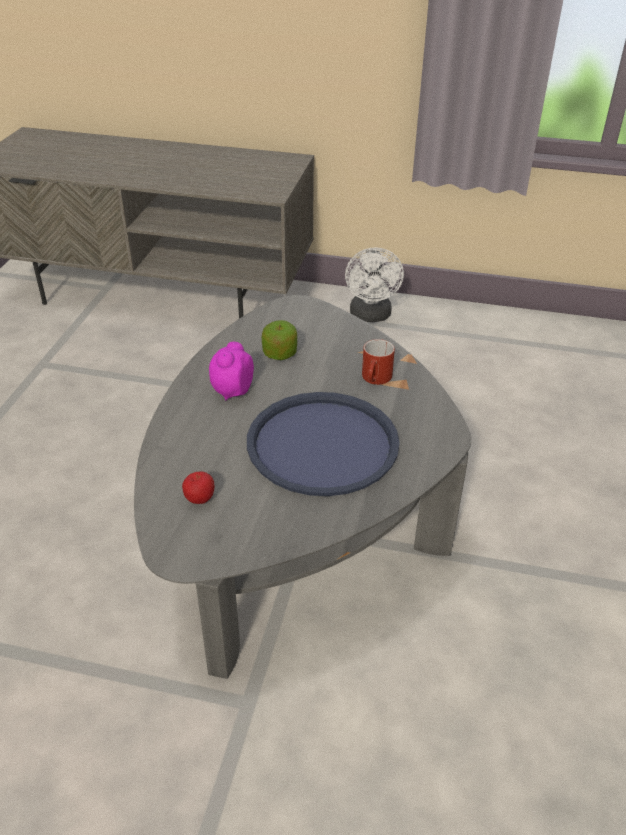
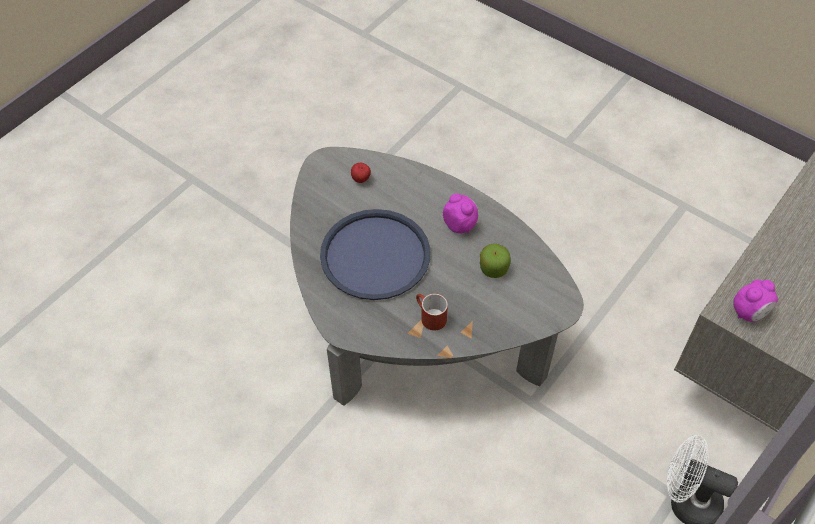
camera: 115 degrees right, 15 degrees up
none -> alarm clock [733,279,778,322]

